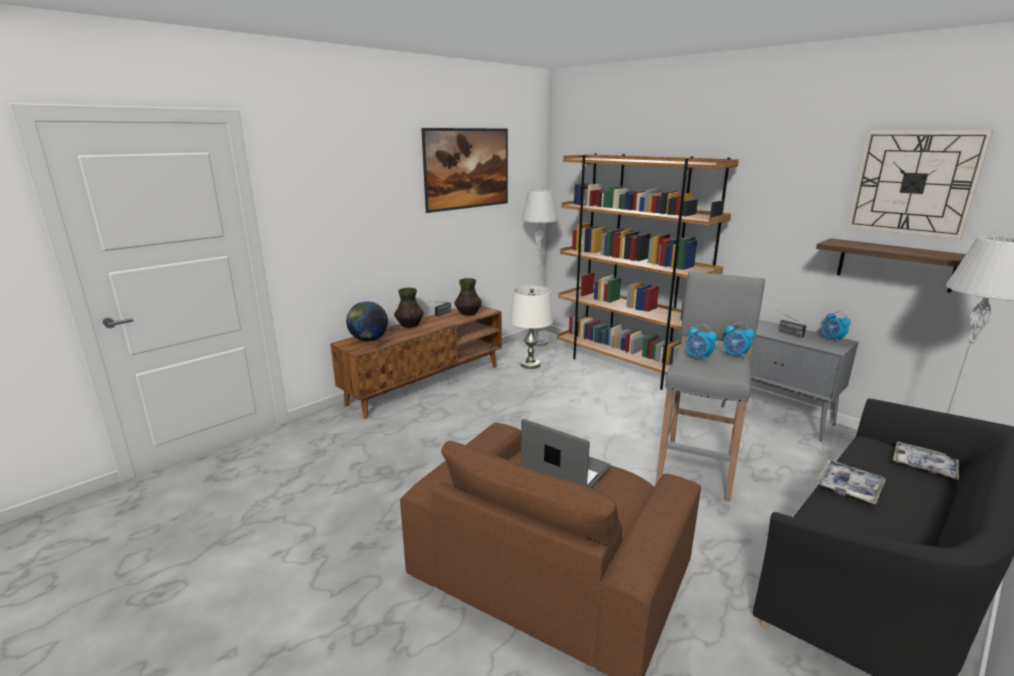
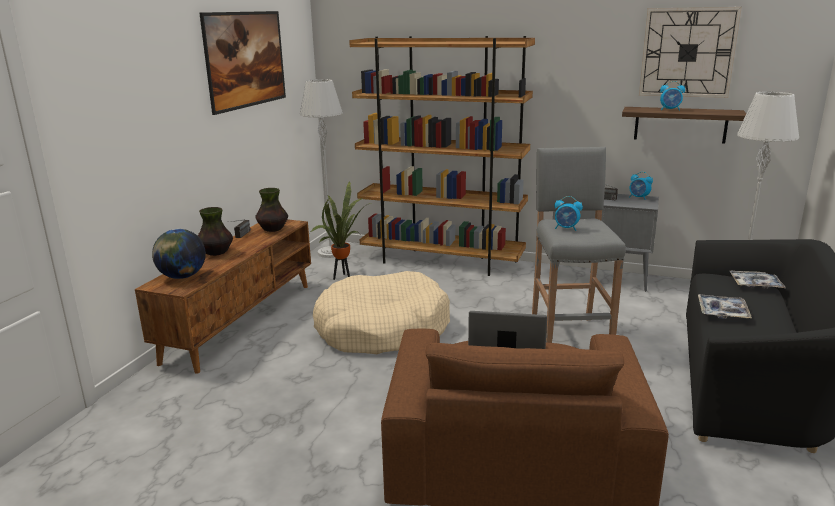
camera: 25 degrees left, 0 degrees up
white table lamp [510,286,553,369] -> potted plant [311,181,370,280]
alarm clock [722,322,755,359] -> alarm clock moved to [660,81,685,111]
none -> beige dog bed [313,271,450,354]

